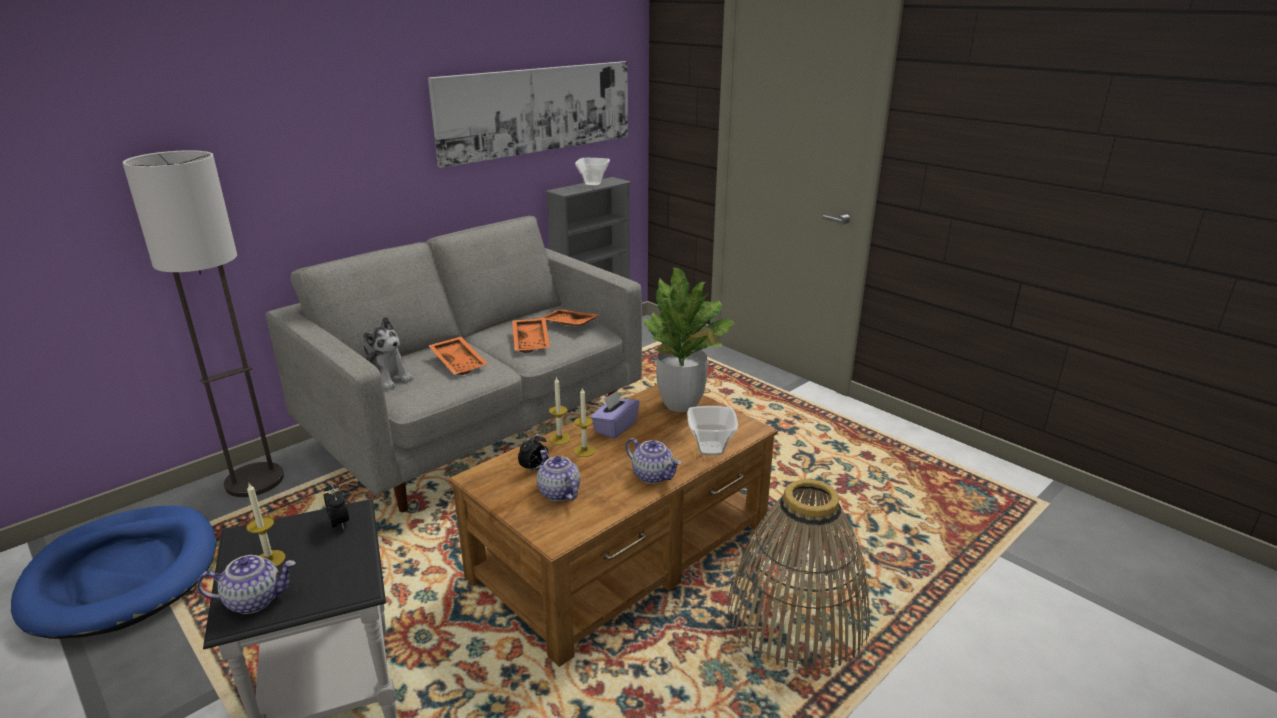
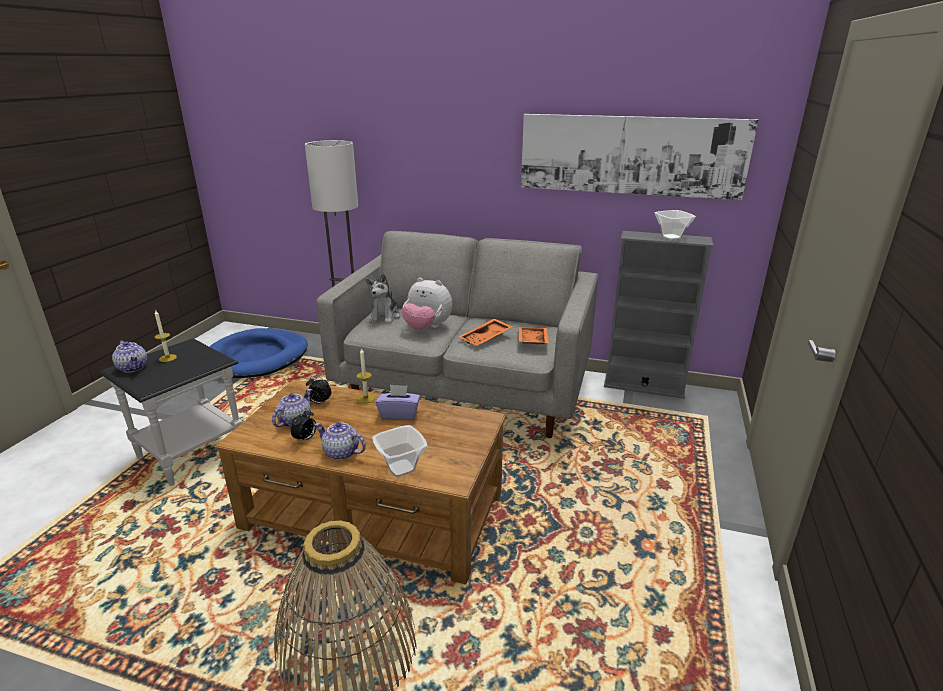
camera: 60 degrees right, 0 degrees up
alarm clock [323,482,349,529] -> alarm clock moved to [290,408,316,444]
orange tray [428,337,488,375] -> plush toy [402,278,452,330]
candle [574,387,596,457] -> none
teapot [626,438,681,484] -> teapot turned 105 degrees clockwise [315,422,366,460]
potted plant [644,267,736,412] -> none

